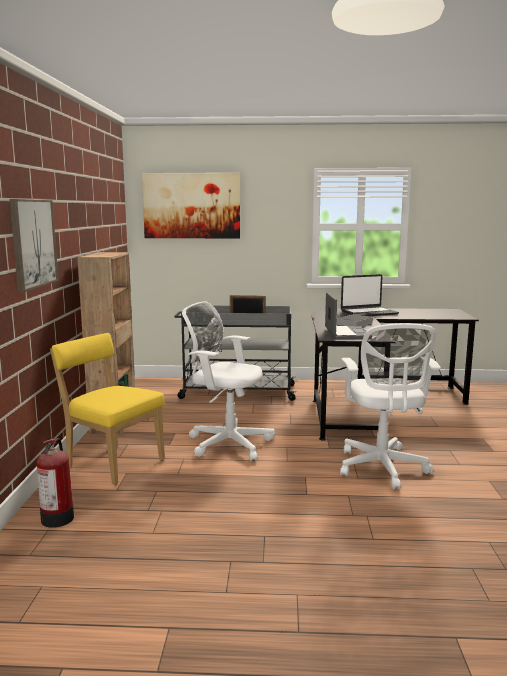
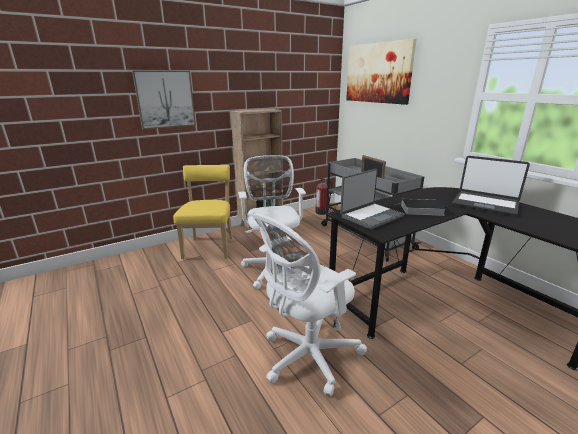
camera: 55 degrees right, 10 degrees up
fire extinguisher [37,438,74,528] -> fire extinguisher moved to [316,177,332,215]

